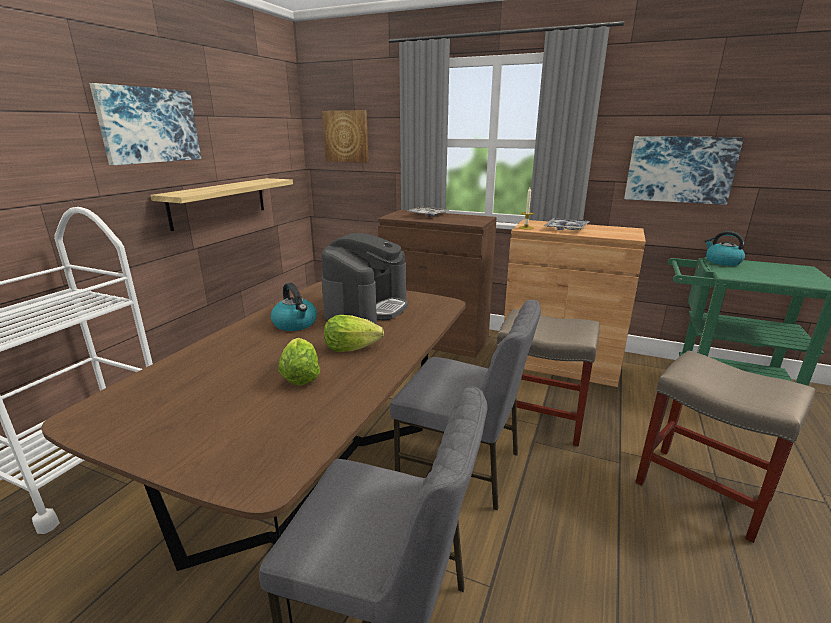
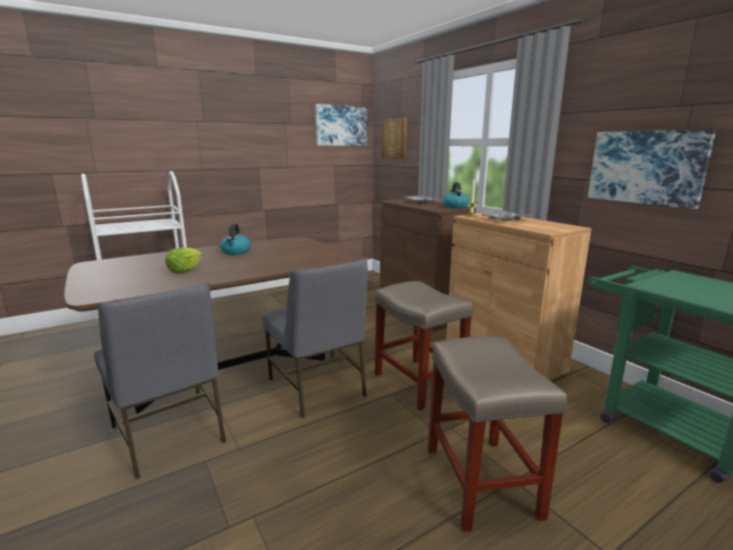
camera: 35 degrees right, 5 degrees down
picture [90,83,201,165] -> picture moved to [315,104,367,145]
shelf [151,178,293,231] -> none
coffee machine [321,233,408,324] -> none
lettuce [324,315,384,352] -> none
kettle [705,231,745,266] -> kettle moved to [443,182,469,209]

